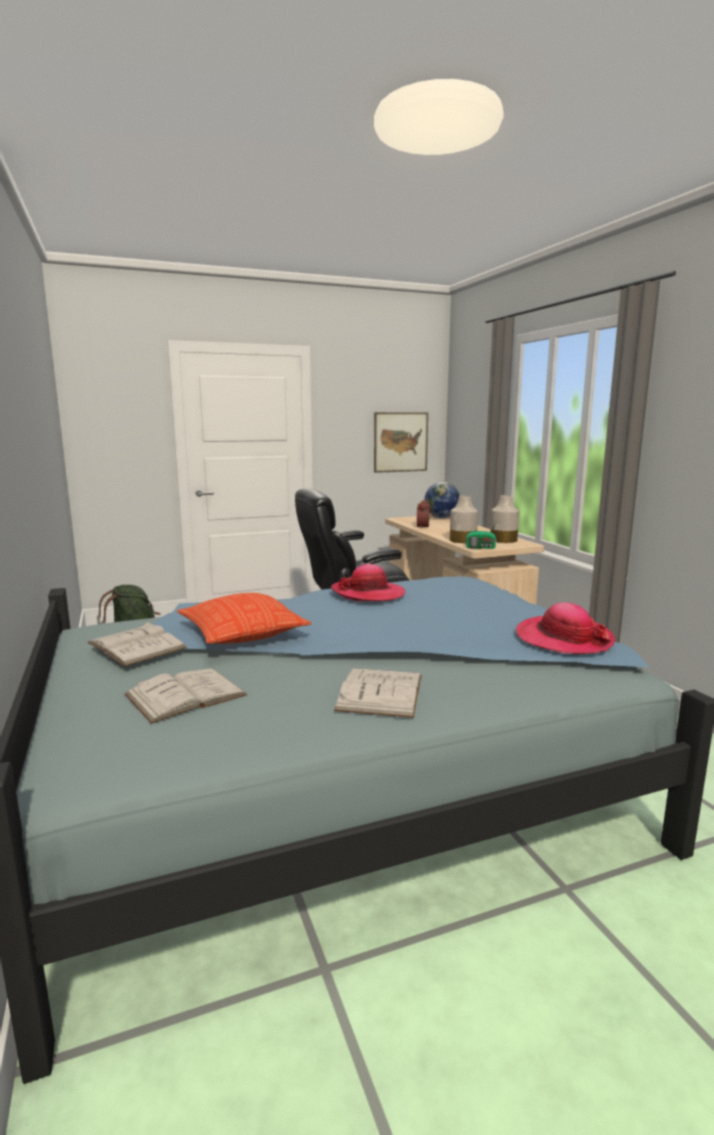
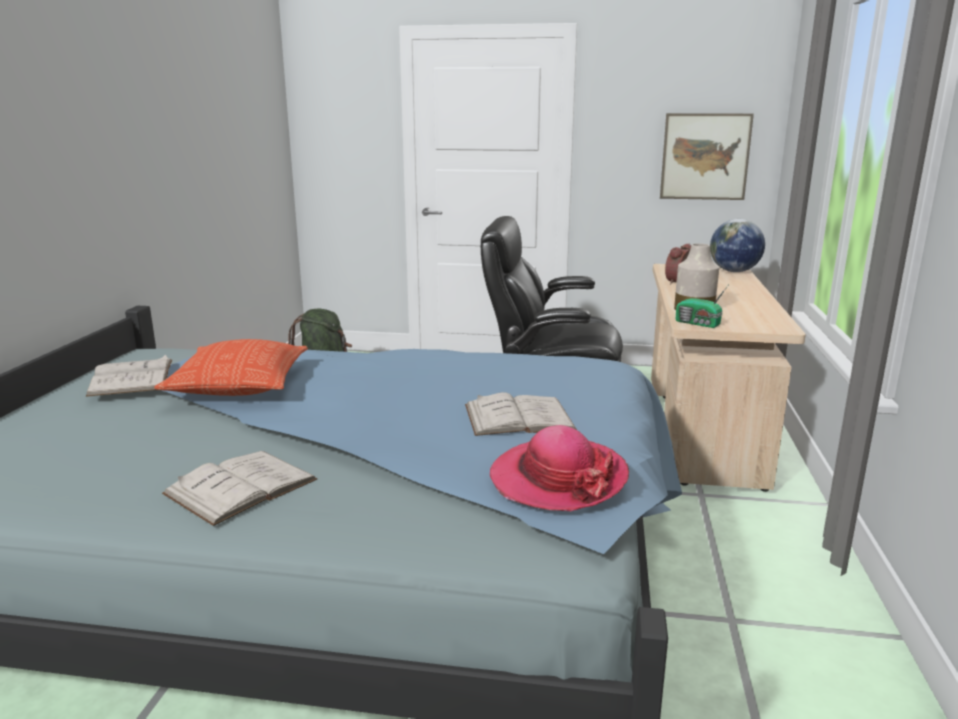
camera: 30 degrees right, 5 degrees up
white book [125,668,247,724] -> white book moved to [465,392,577,436]
hat [330,564,405,602] -> none
beige vase [490,495,519,543] -> none

